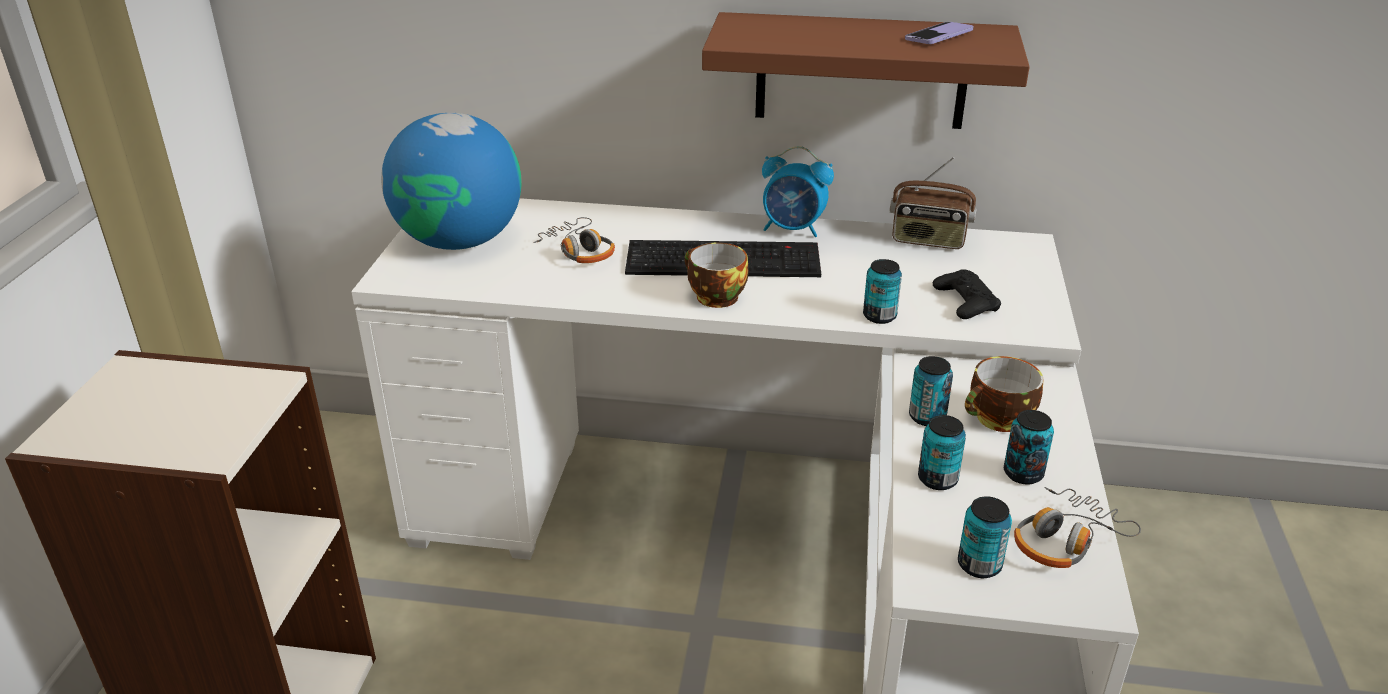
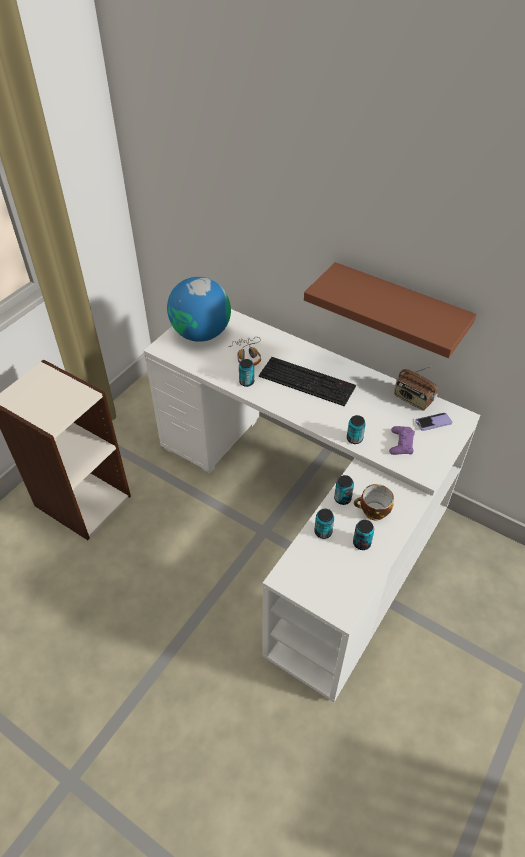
camera: 25 degrees right, 15 degrees up
cup [685,242,749,308] -> none
alarm clock [762,146,834,237] -> none
phone [905,22,973,44] -> phone moved to [415,413,452,431]
black game controller [933,269,1001,319] -> purple game controller [389,426,415,455]
can [958,496,1012,578] -> can moved to [239,359,254,387]
headphones [1014,487,1141,568] -> none

